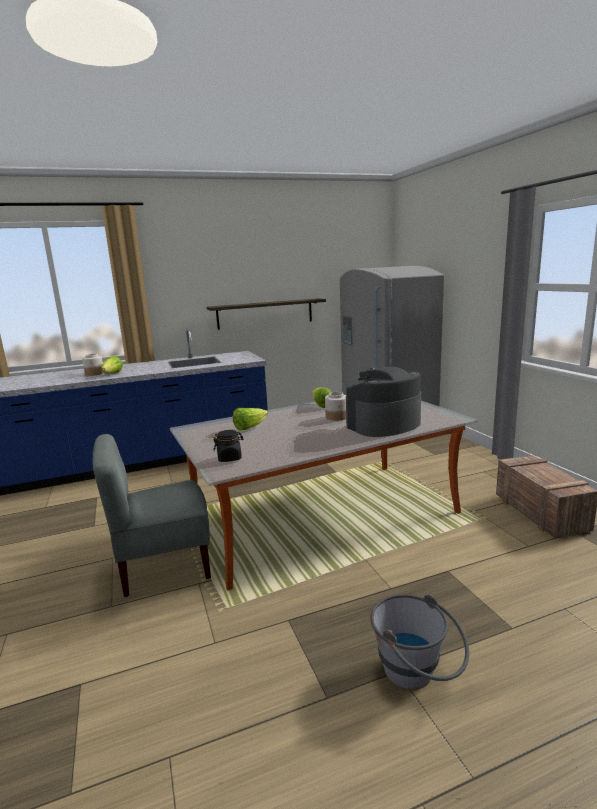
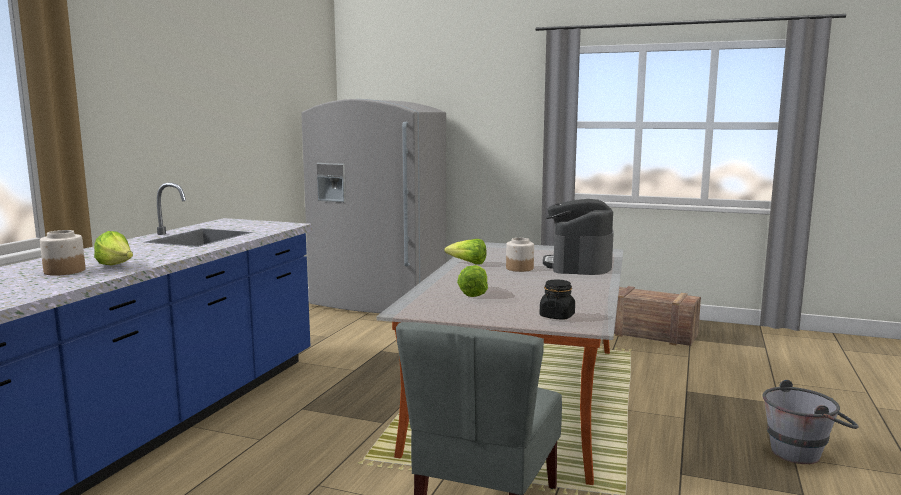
camera: 50 degrees left, 5 degrees down
shelf [207,298,326,330] -> none

